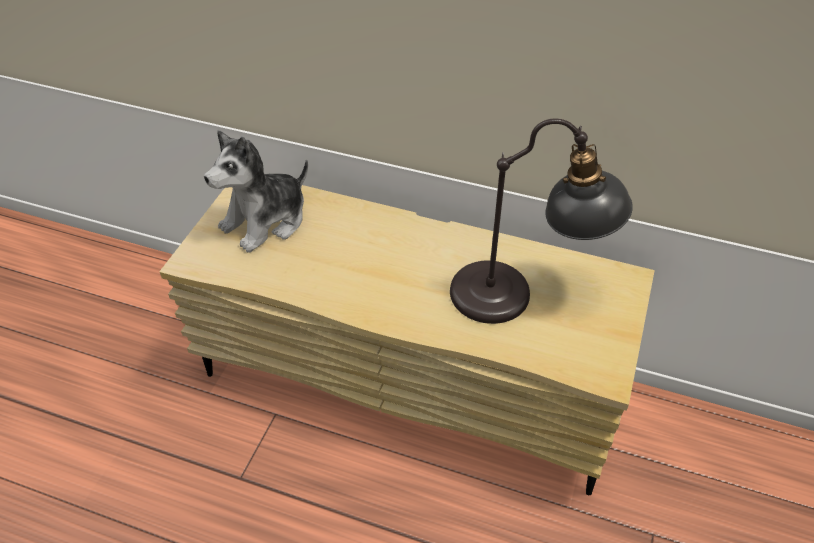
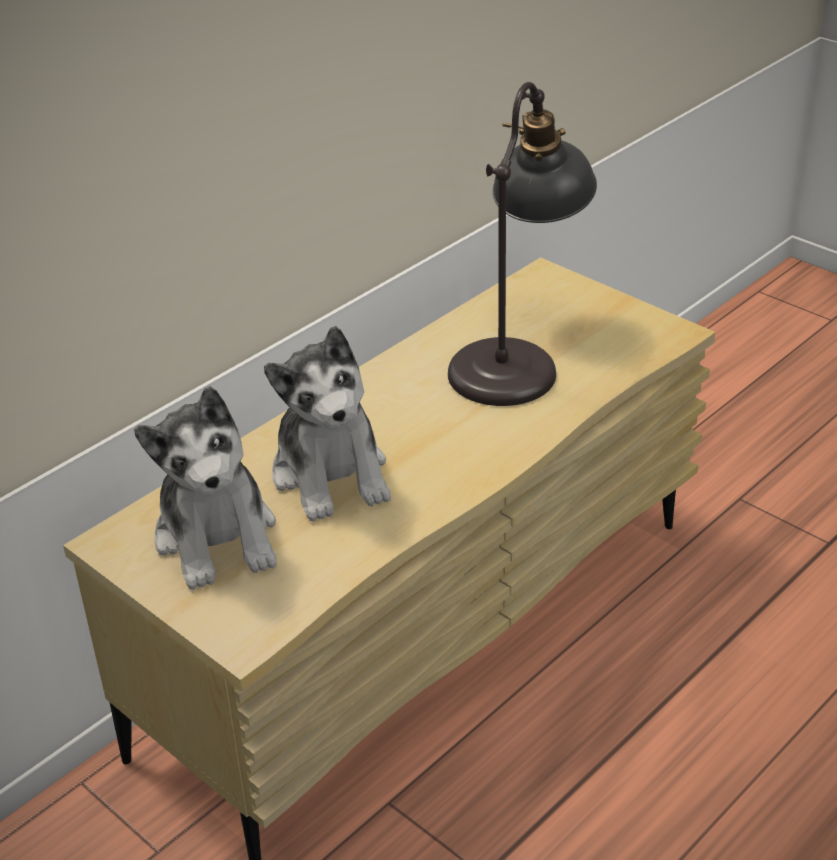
camera: 65 degrees left, 10 degrees down
none -> plush toy [264,326,391,522]

